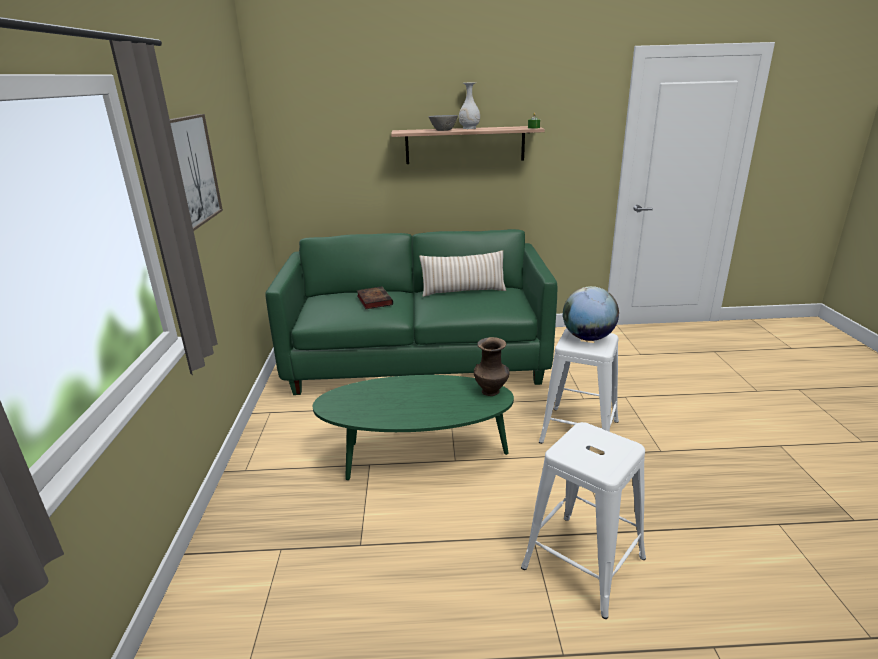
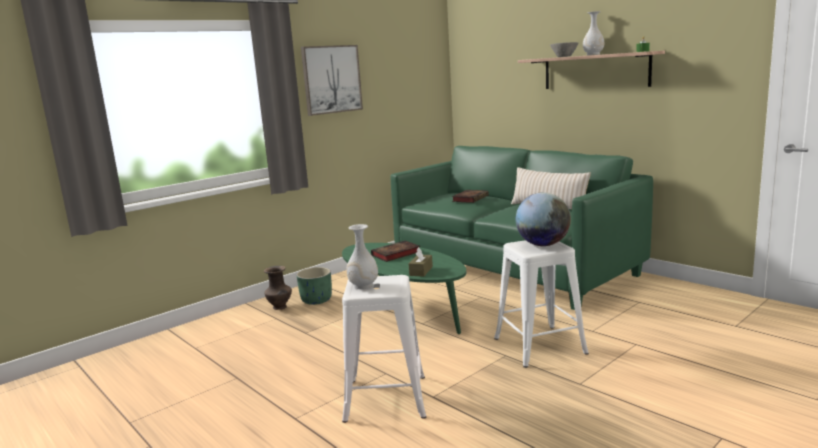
camera: 50 degrees right, 10 degrees down
brown vase [474,337,510,396] -> brown vase moved to [264,266,292,310]
none -> green planter [296,267,332,305]
none -> white vase [346,224,378,289]
none -> book [371,240,420,262]
none -> brown tissue box [409,247,433,277]

